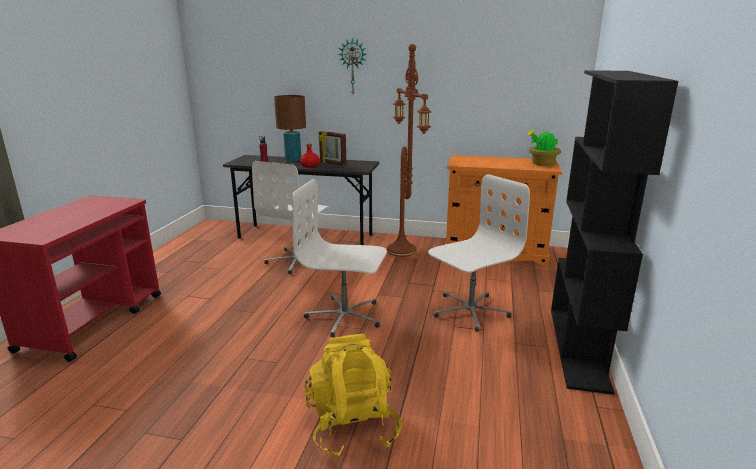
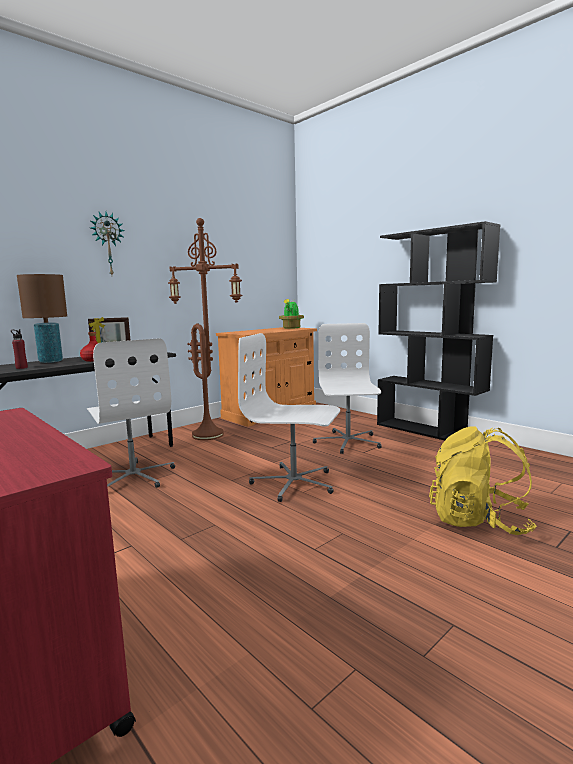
camera: 55 degrees left, 10 degrees down
white office chair [293,179,387,337] -> white office chair turned 60 degrees clockwise [238,333,340,502]

